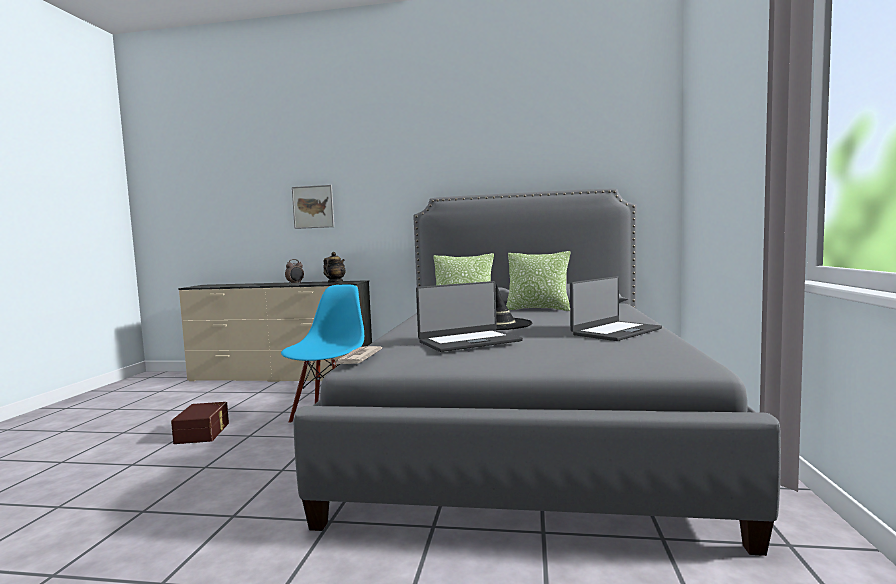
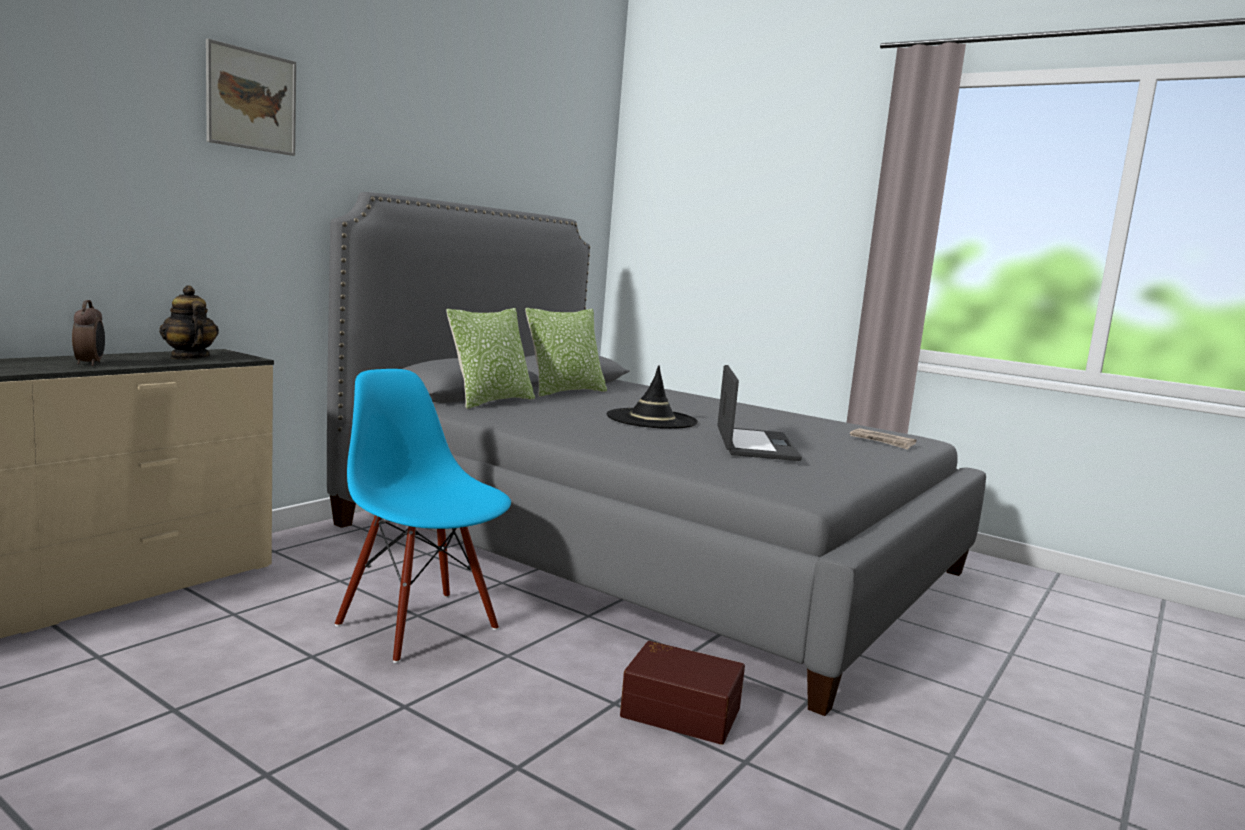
camera: 65 degrees left, 5 degrees up
brown storage box [171,402,229,444] -> brown storage box moved to [620,641,745,745]
picture [292,185,334,229] -> picture moved to [206,39,296,156]
newspaper [335,346,382,365] -> newspaper moved to [850,428,917,450]
laptop [570,276,662,341] -> none

